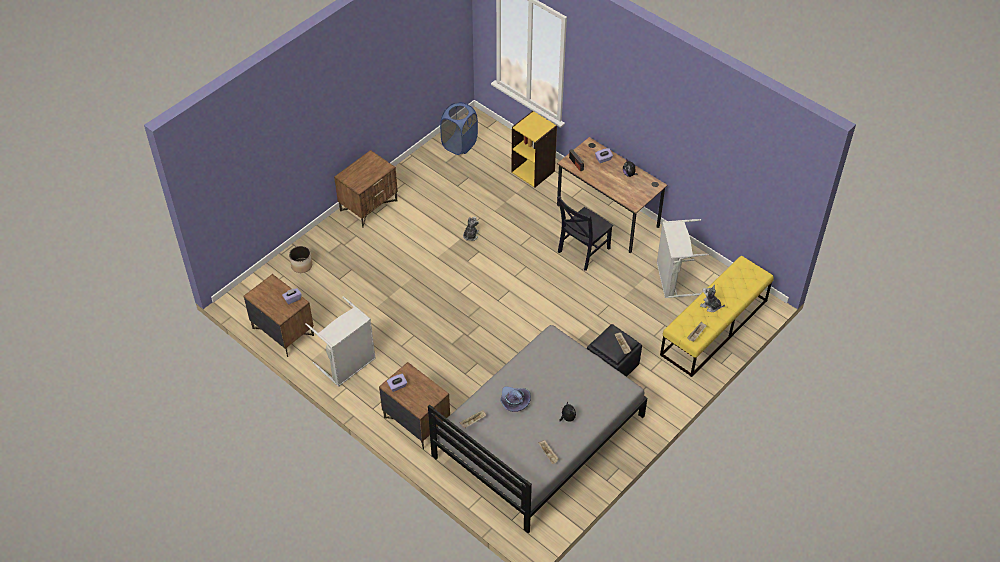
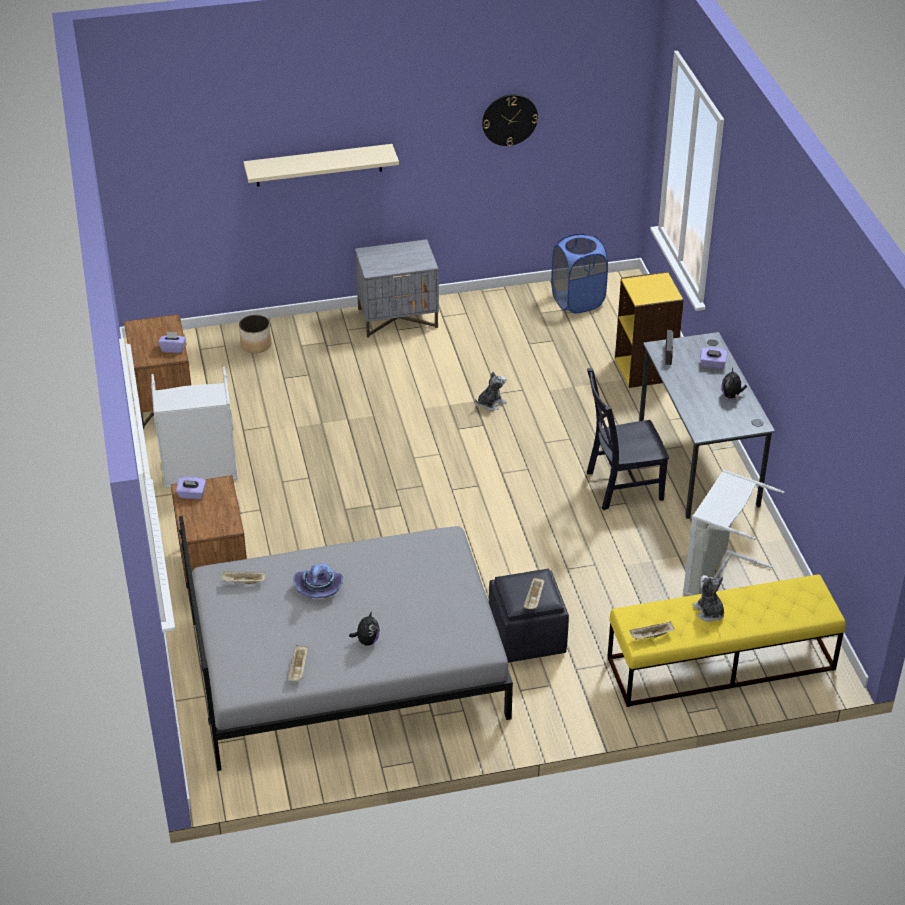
camera: 35 degrees right, 10 degrees down
brown nightstand [334,150,398,228] -> grey nightstand [355,239,439,338]
brown desk [557,137,667,253] -> grey desk [639,332,775,519]
none -> beige shelf [243,144,399,187]
none -> wall clock [482,94,538,146]

